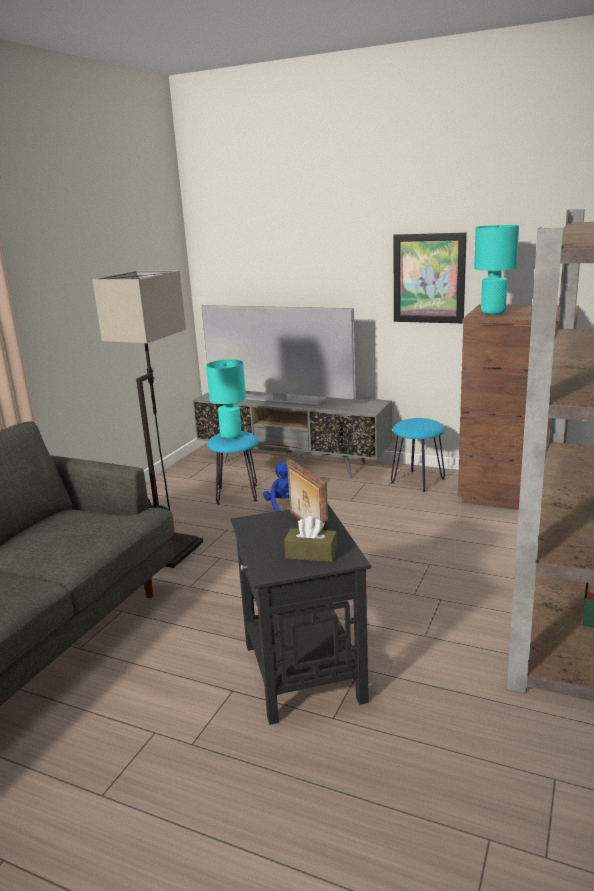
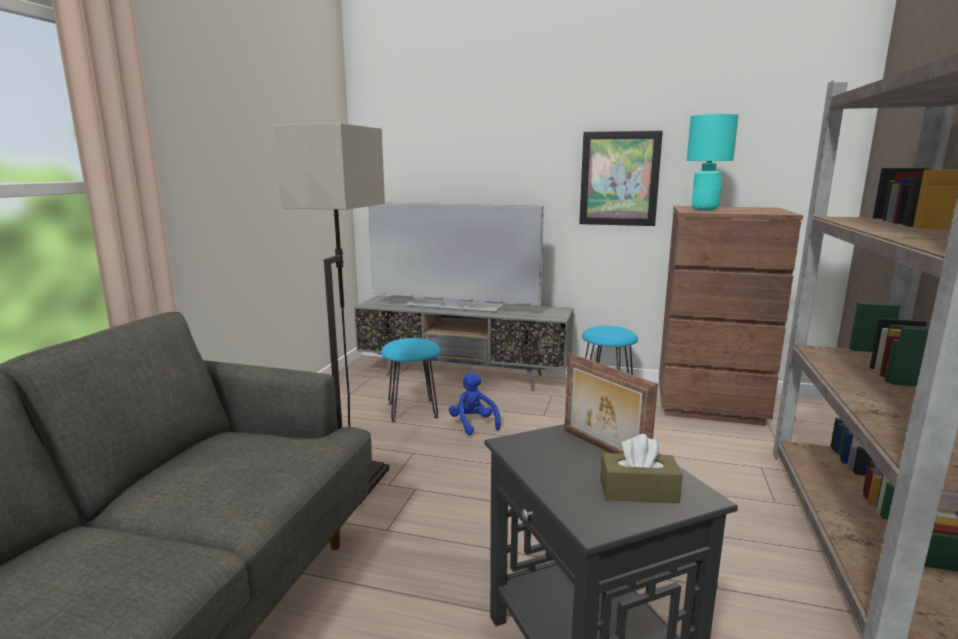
camera: 10 degrees left, 5 degrees down
turquoise table lamp [206,359,246,439] -> none

